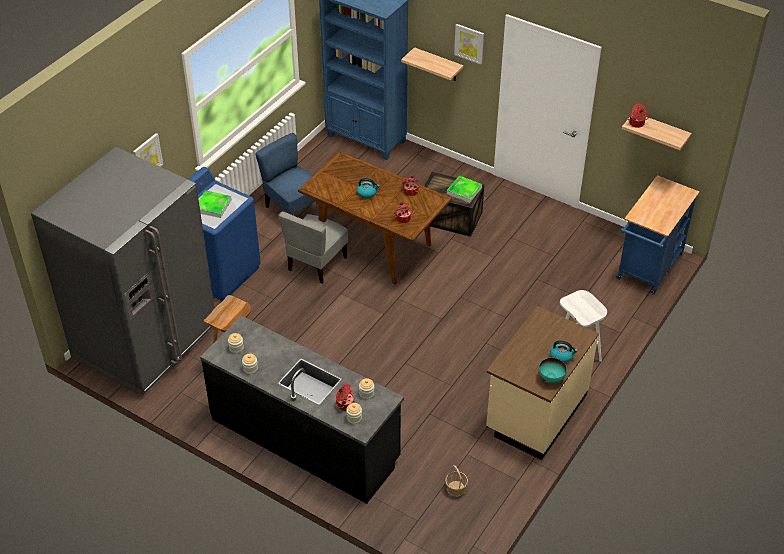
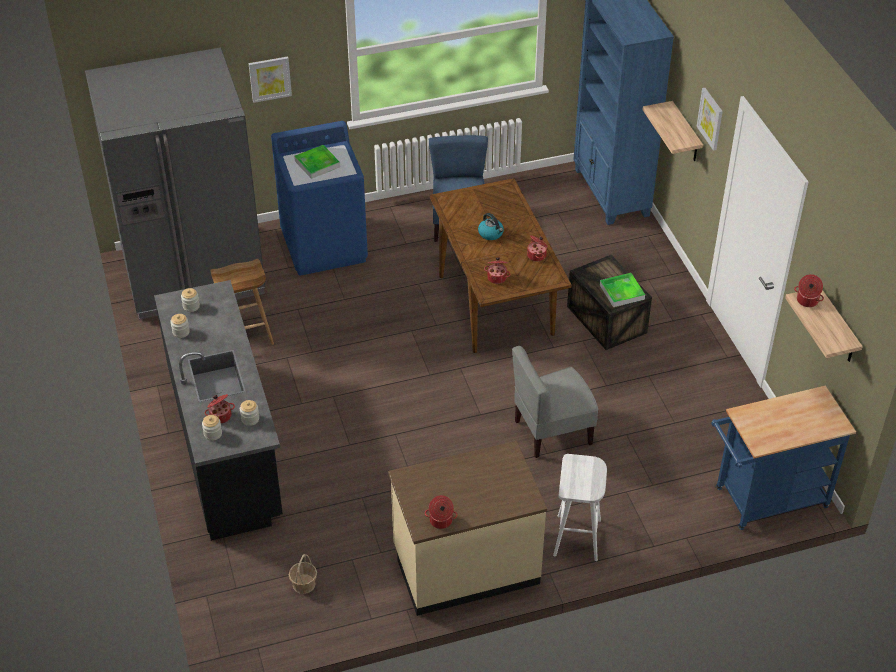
camera: 40 degrees right, 0 degrees up
grey chair [278,212,348,284] -> grey chair moved to [512,346,598,458]
turquoise bowl [539,358,567,384] -> cooking pot [425,495,458,529]
kettle [550,340,578,363] -> none

